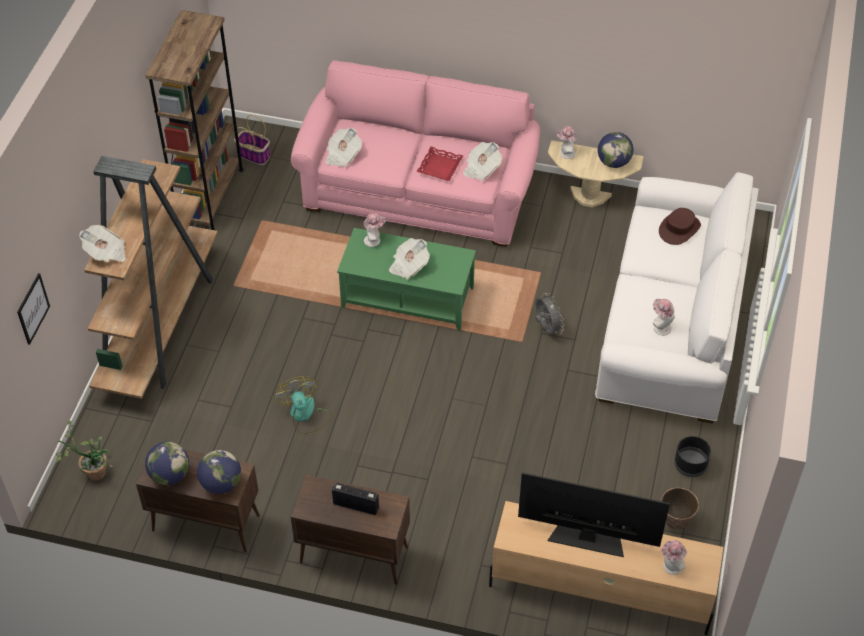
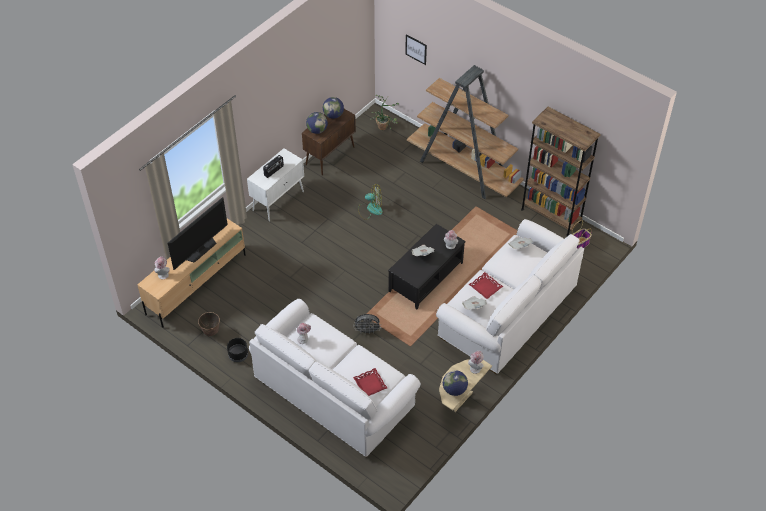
camera: 115 degrees right, 0 degrees up
newspaper [79,225,126,262] -> none
pink sofa [291,60,540,247] -> white sofa [436,219,584,375]
brown cabinet [291,475,410,585] -> white cabinet [247,148,304,222]
green coffee table [337,228,476,331] -> black coffee table [388,224,466,309]
brown hat [659,208,701,245] -> red tray [353,368,387,396]

